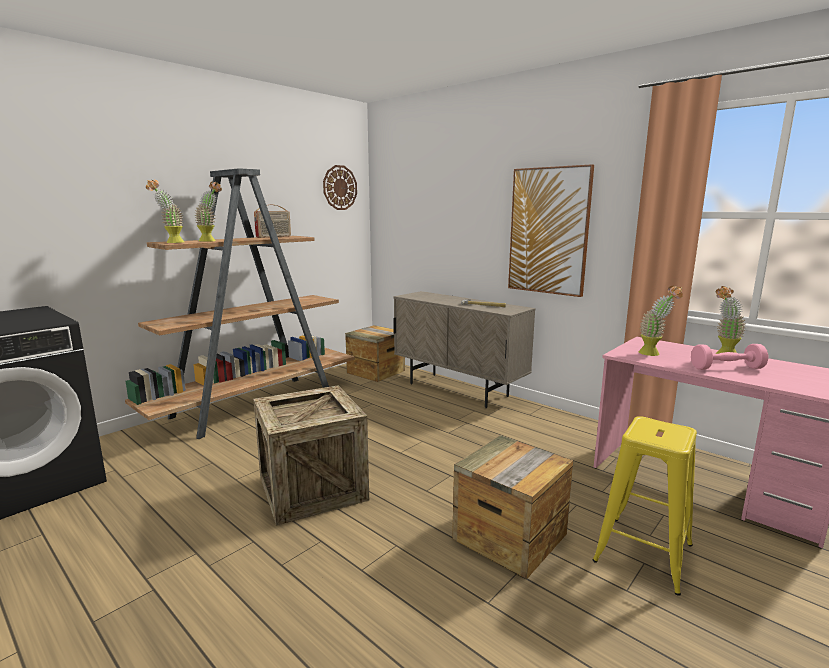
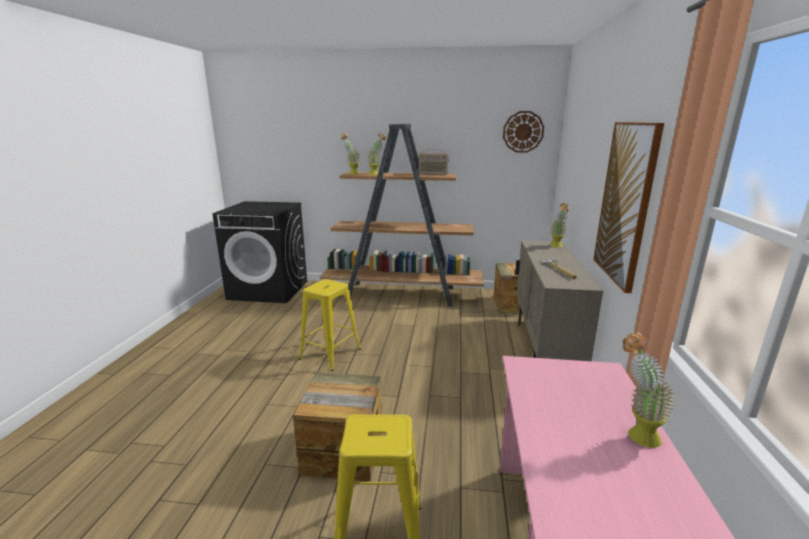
camera: 55 degrees right, 5 degrees up
crate [253,385,369,525] -> yellow stool [299,279,361,371]
potted plant [639,286,683,356] -> potted plant moved to [550,203,570,248]
pink dumbbell [691,344,768,370] -> none

